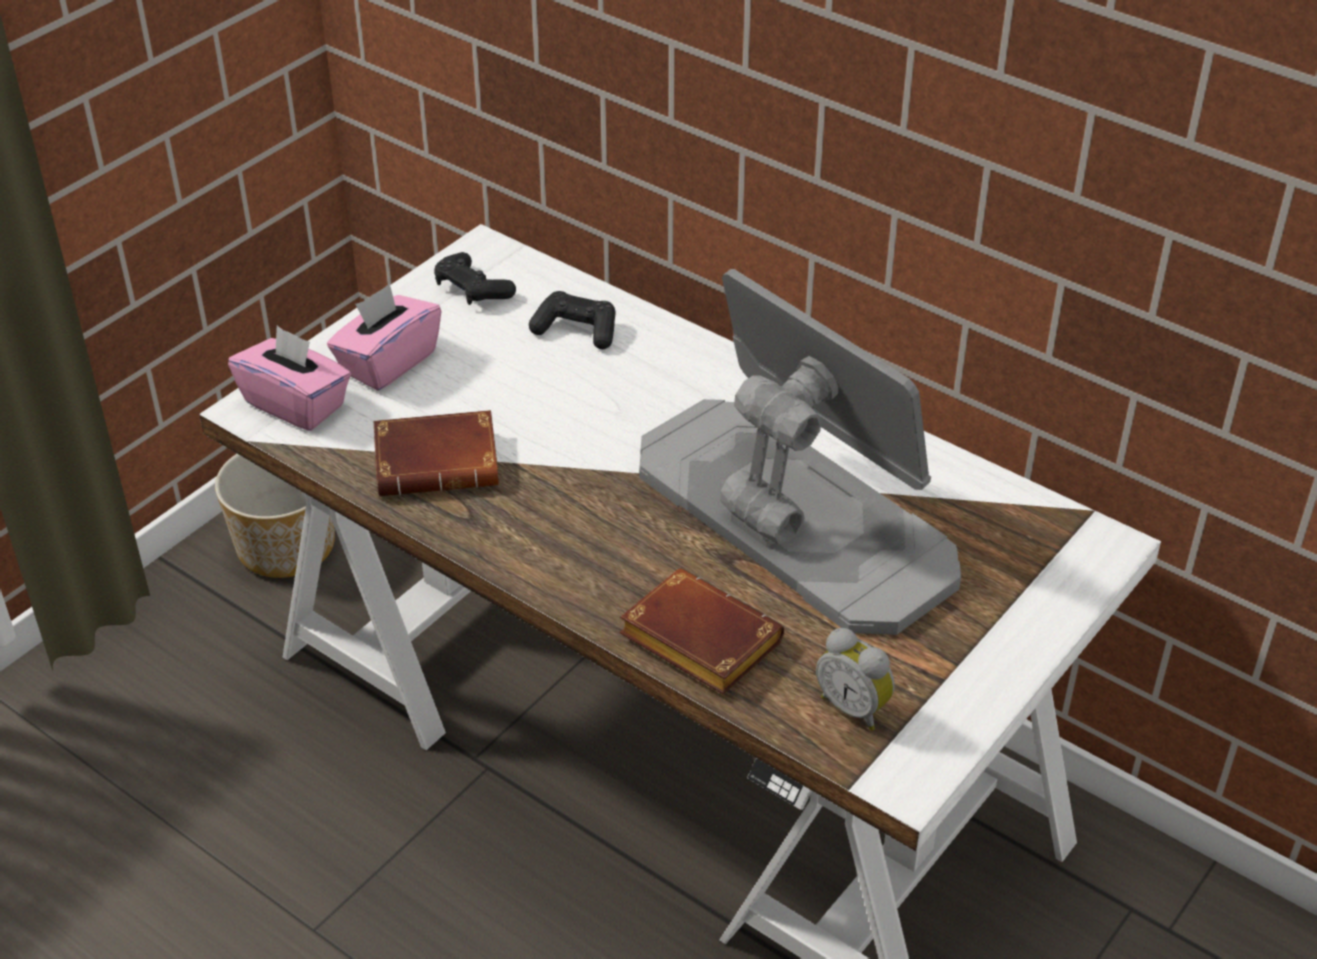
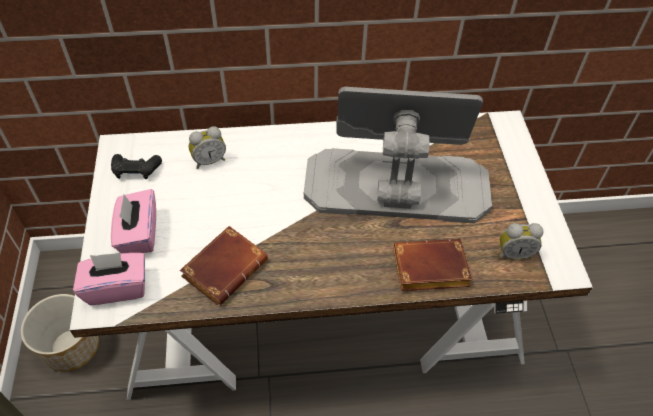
camera: 45 degrees left, 10 degrees up
black game controller [529,291,615,349] -> alarm clock [189,126,226,169]

